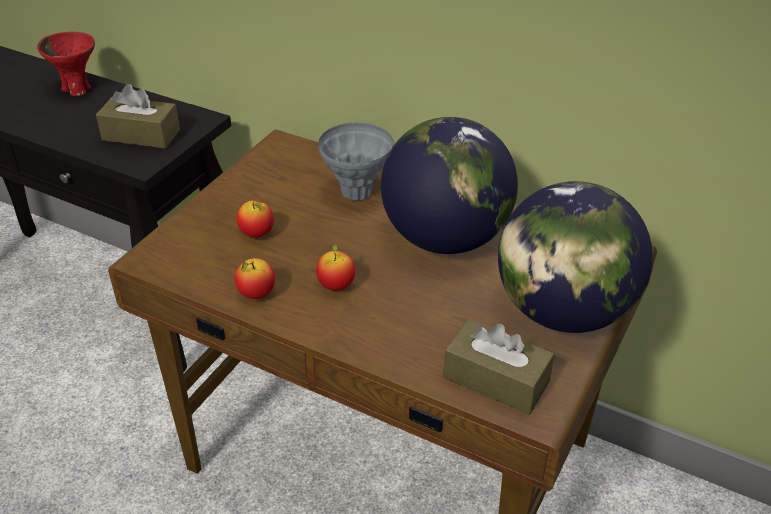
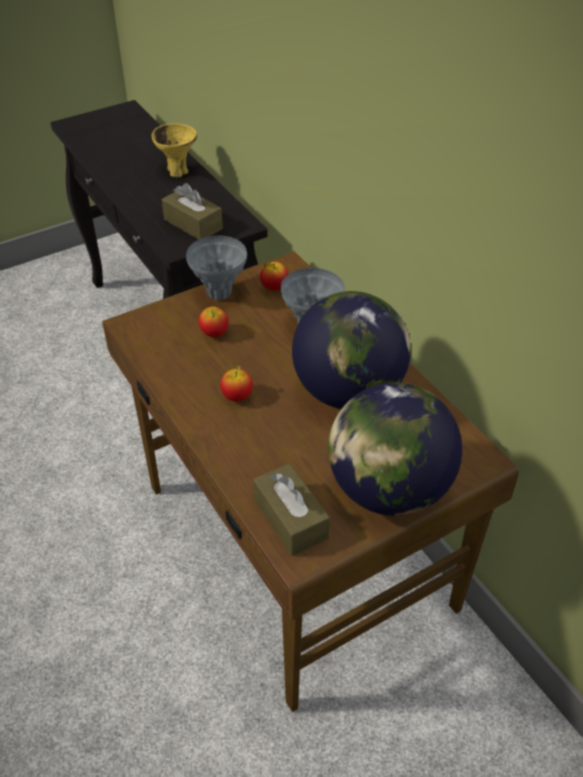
camera: 30 degrees right, 5 degrees up
red bowl [37,32,95,96] -> yellow bowl [152,123,197,177]
apple [235,258,275,299] -> apple moved to [260,261,288,291]
none -> grey vase [186,236,247,300]

